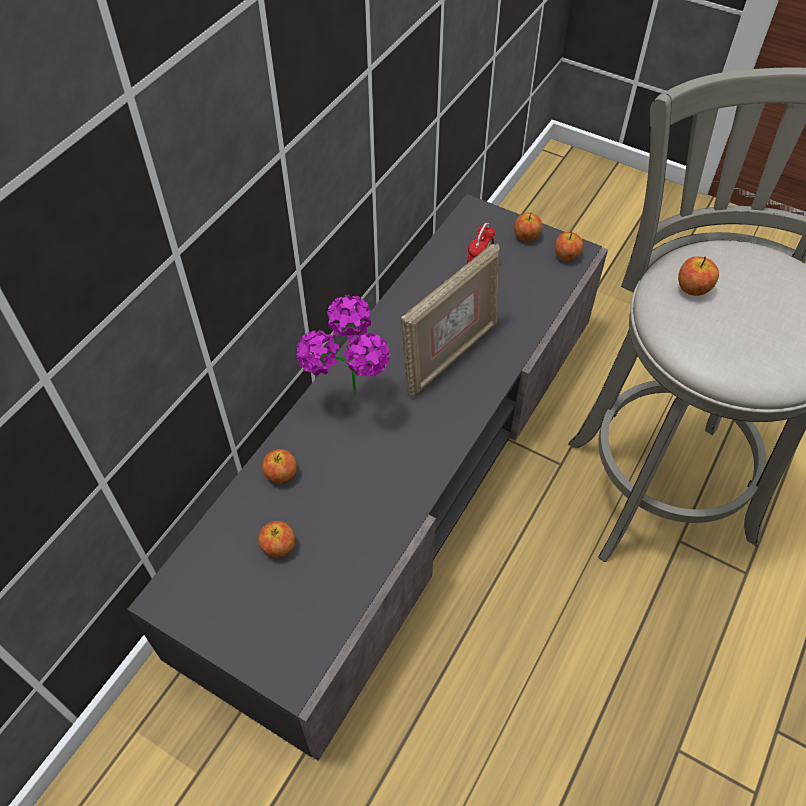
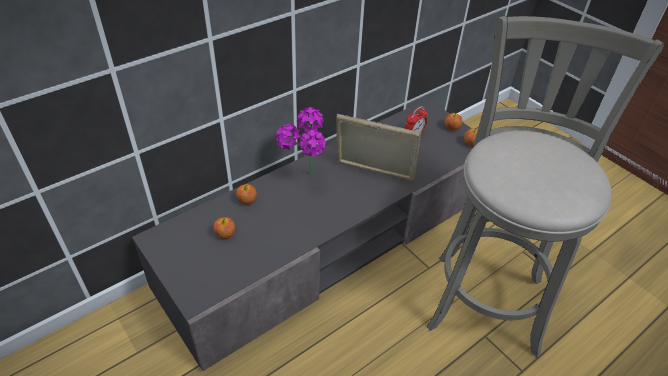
camera: 20 degrees right, 10 degrees down
picture frame [401,243,499,398] -> picture frame turned 135 degrees counterclockwise [336,113,421,181]
apple [678,256,719,296] -> none

